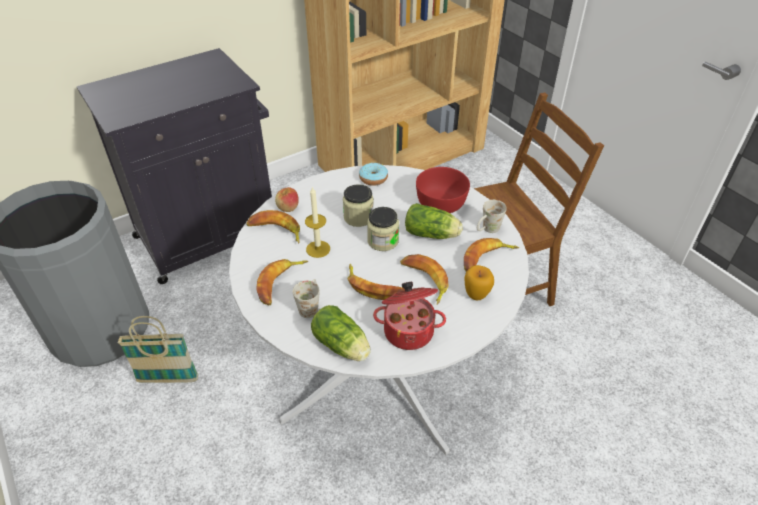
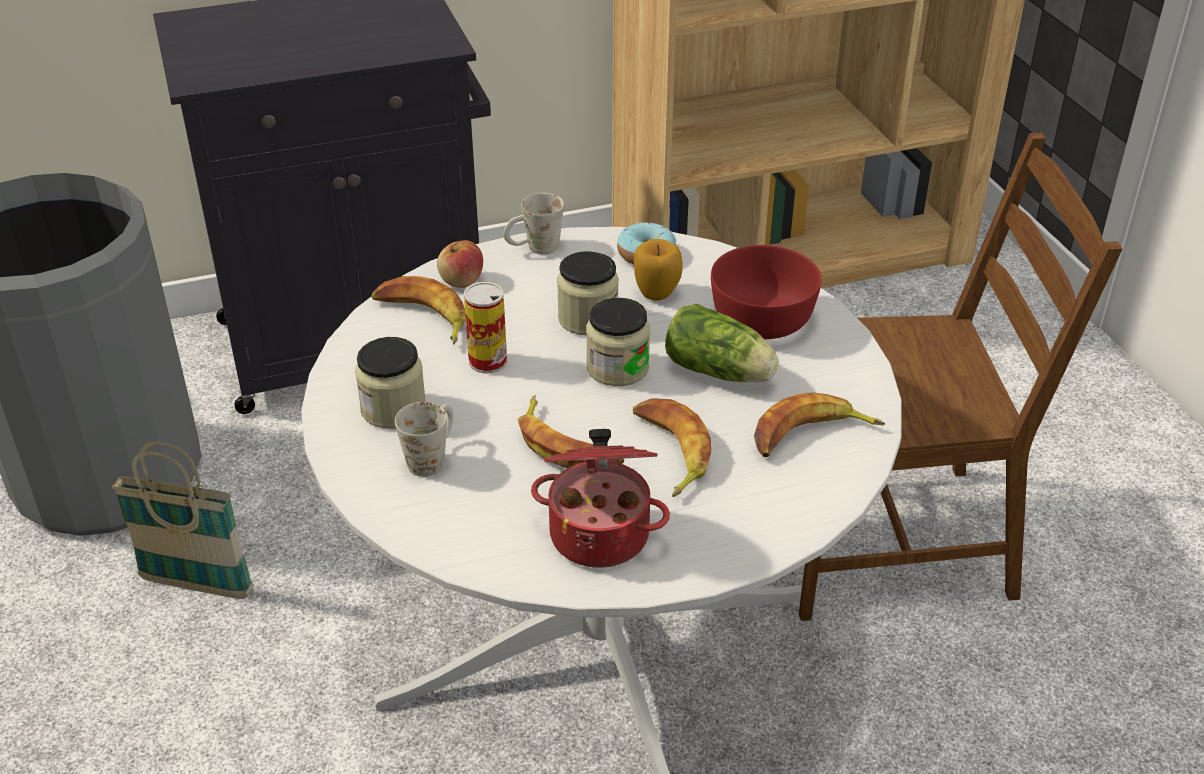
camera: 15 degrees right, 5 degrees down
banana [256,259,308,305] -> jar [355,337,426,429]
candle [305,186,330,258] -> can [464,282,507,374]
lettuce [311,305,371,361] -> none
apple [465,265,494,301] -> apple moved to [634,239,683,301]
white mug [477,200,507,233] -> white mug moved to [504,193,564,255]

